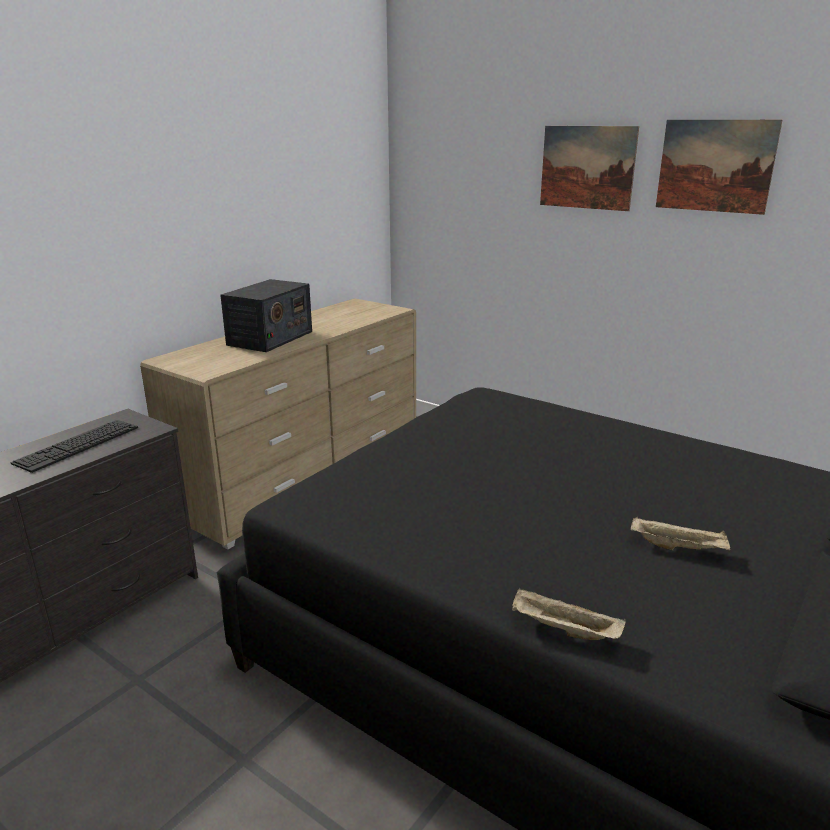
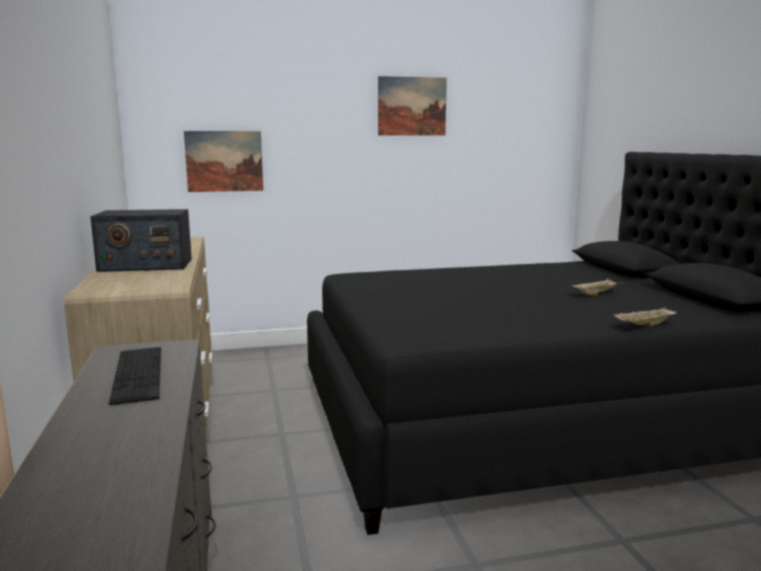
camera: 50 degrees left, 10 degrees down
radio [220,279,312,352] -> radio turned 105 degrees clockwise [90,209,192,272]
picture [540,126,639,211] -> picture moved to [184,131,263,192]

